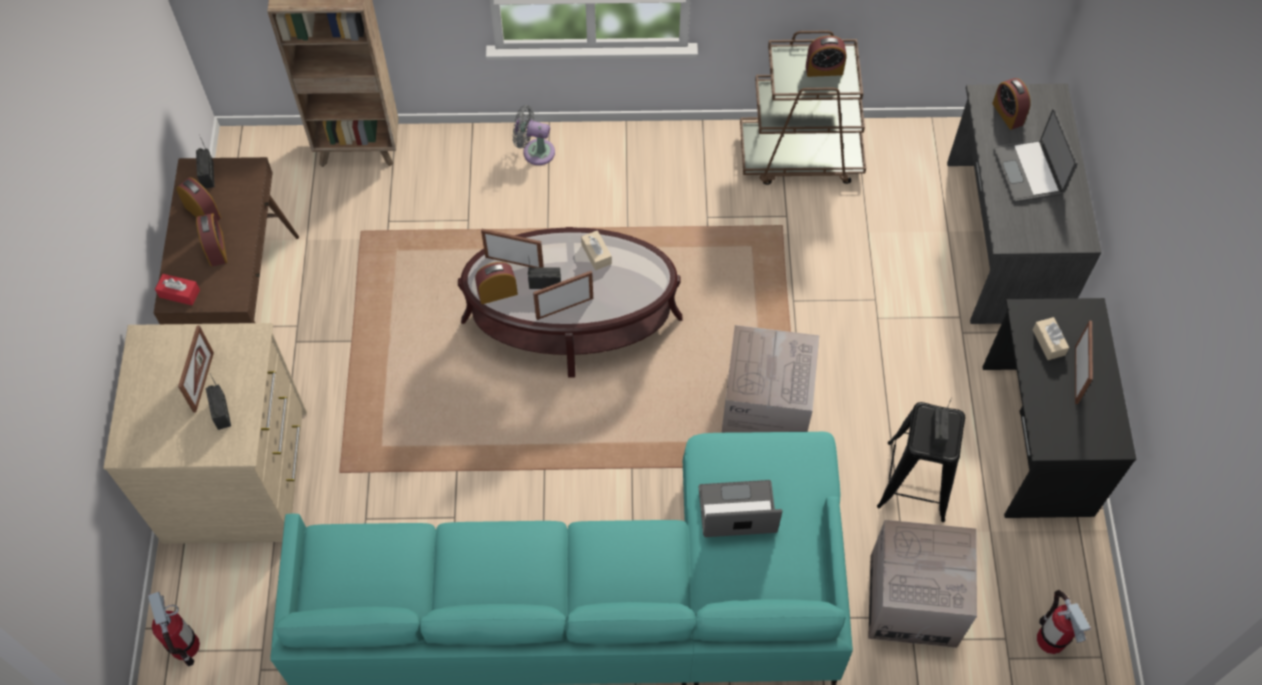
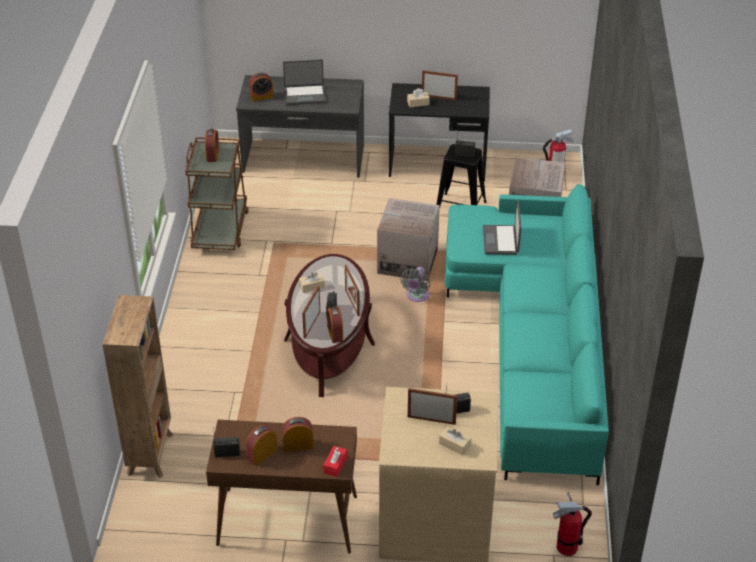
camera: 85 degrees left, 20 degrees down
grey fan [513,105,555,165] -> grey fan moved to [400,267,430,302]
none -> beige tissue box [439,426,471,455]

